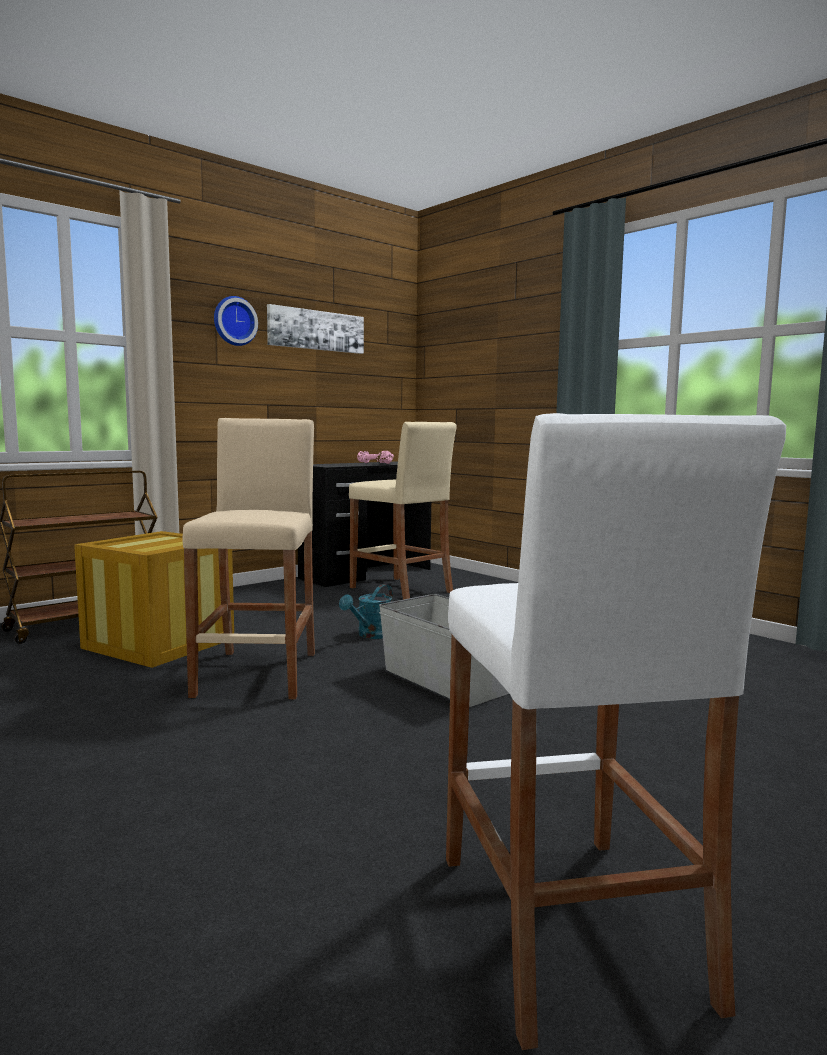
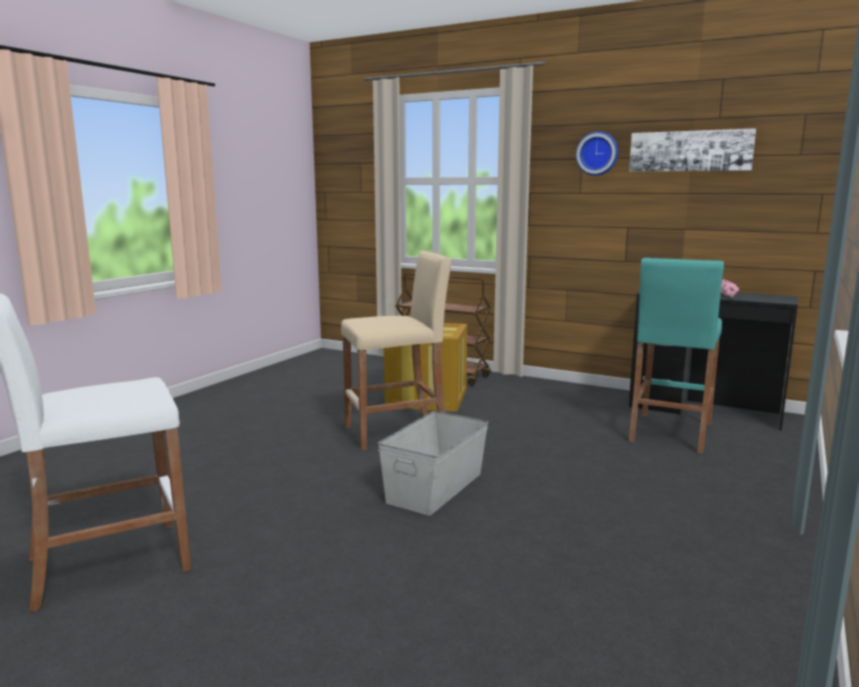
camera: 70 degrees right, 5 degrees up
turquoise watering can [339,584,393,639] -> none
beige stool [349,422,456,600] -> turquoise stool [629,258,724,454]

